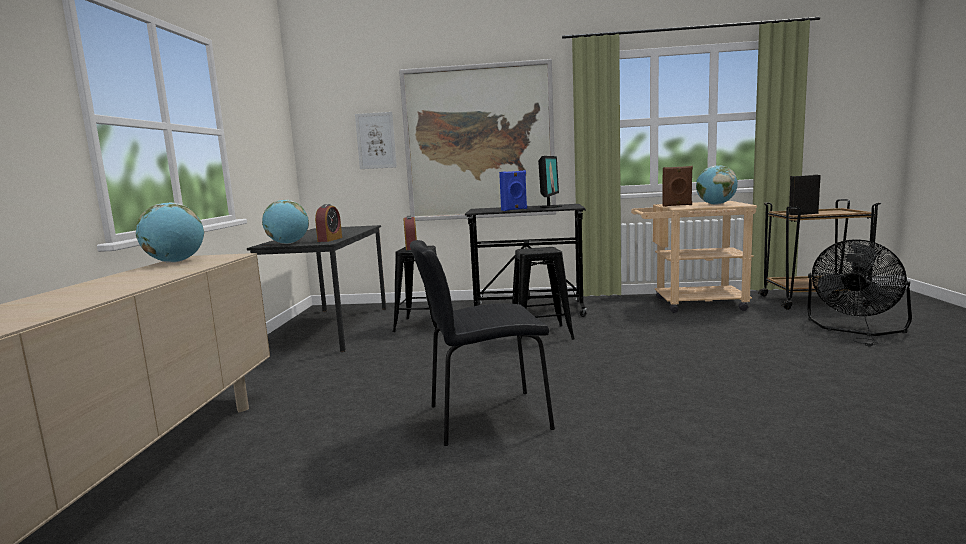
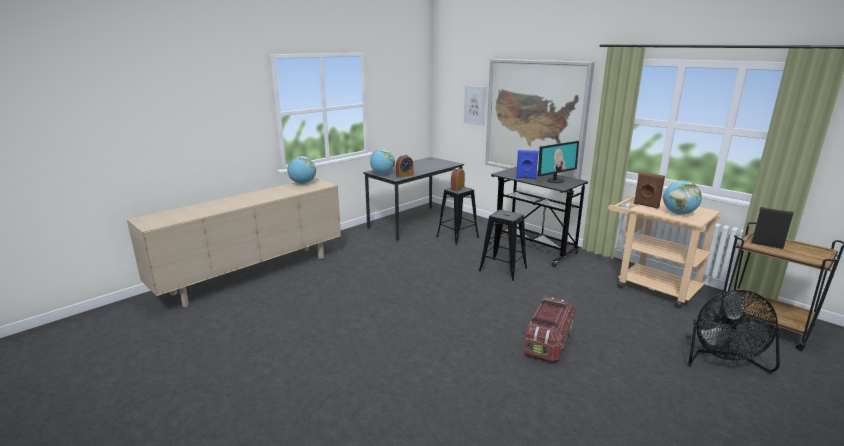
camera: 40 degrees right, 10 degrees up
black chair [410,240,555,446] -> none
black fan [807,239,912,347] -> black fan turned 105 degrees clockwise [686,290,780,375]
none -> storage box [524,297,576,362]

